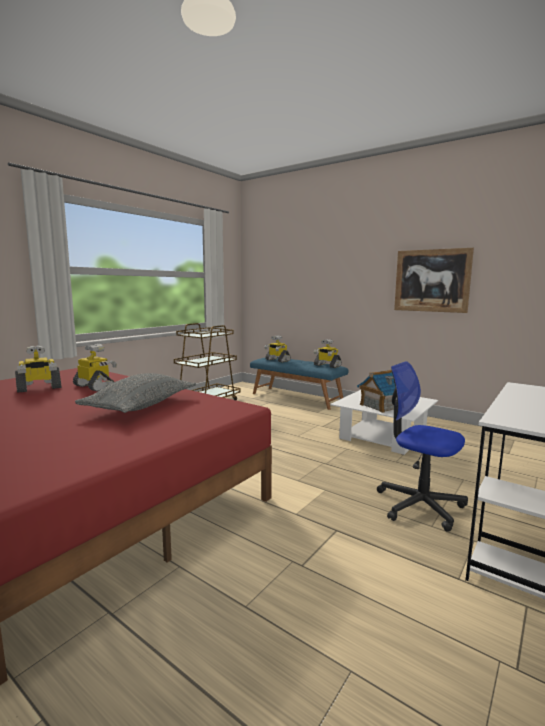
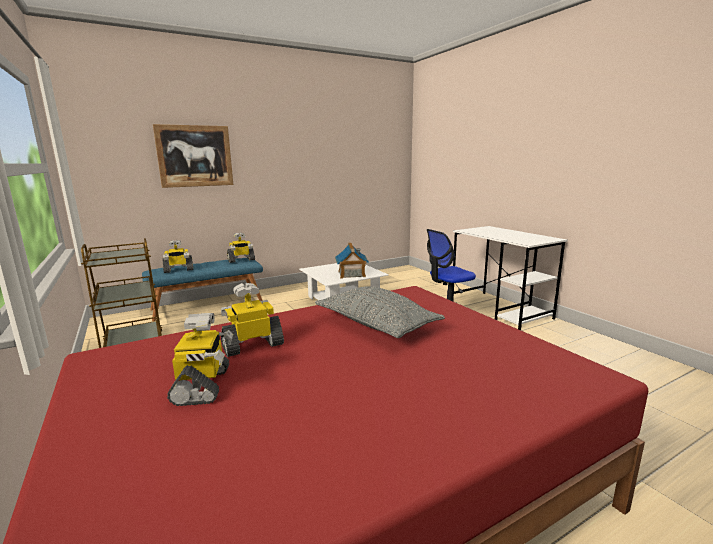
camera: 65 degrees left, 5 degrees up
picture [394,248,474,313] -> picture moved to [153,124,233,188]

